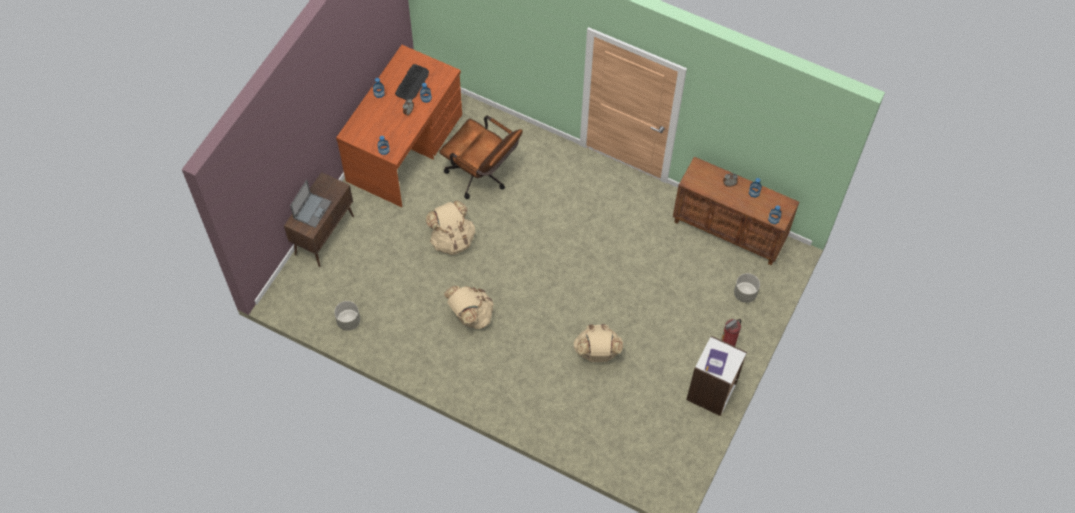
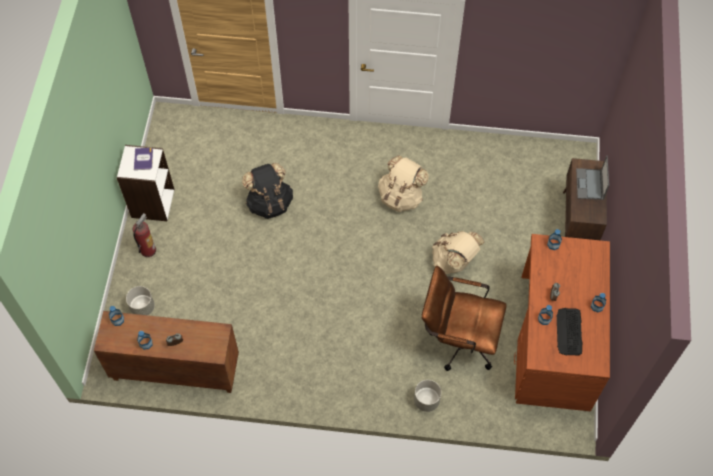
camera: 160 degrees right, 0 degrees up
grey planter [334,301,360,331] -> grey planter moved to [414,380,441,412]
beige backpack [573,324,623,362] -> black backpack [242,163,293,219]

